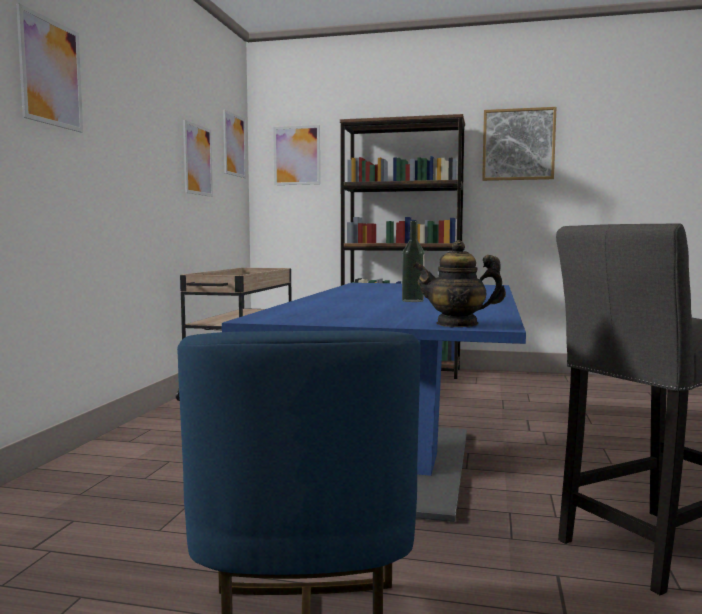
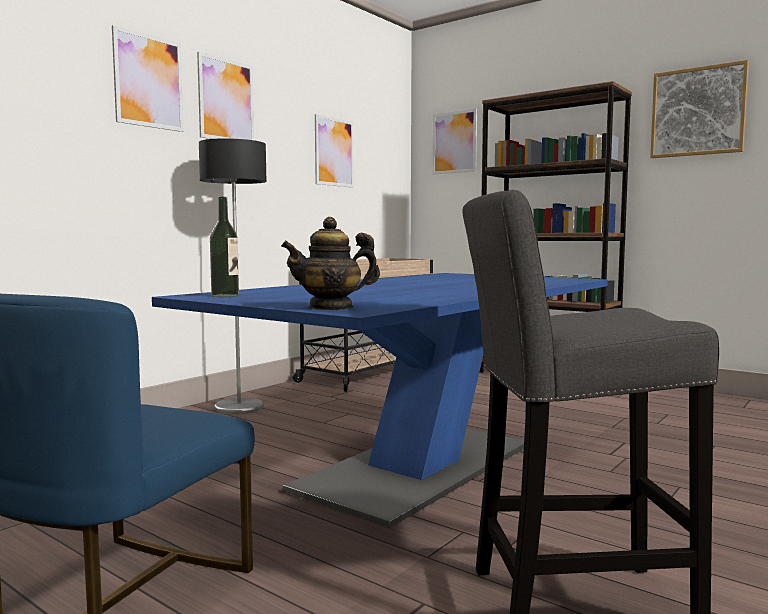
camera: 25 degrees right, 0 degrees up
picture [223,109,246,178] -> picture moved to [197,52,254,140]
bottle [402,221,425,302] -> bottle moved to [210,197,239,297]
teapot [413,240,506,327] -> teapot turned 45 degrees counterclockwise [281,217,380,310]
none -> floor lamp [199,138,266,414]

